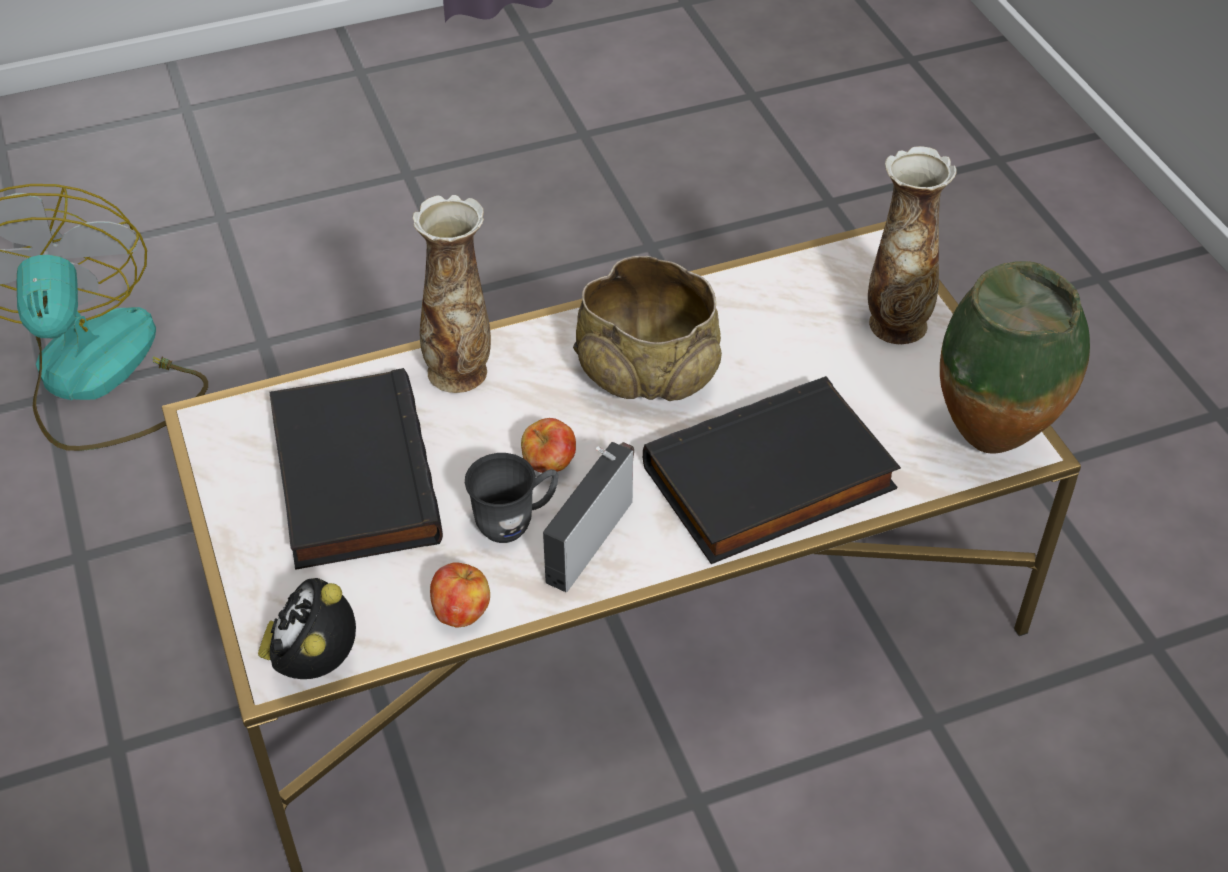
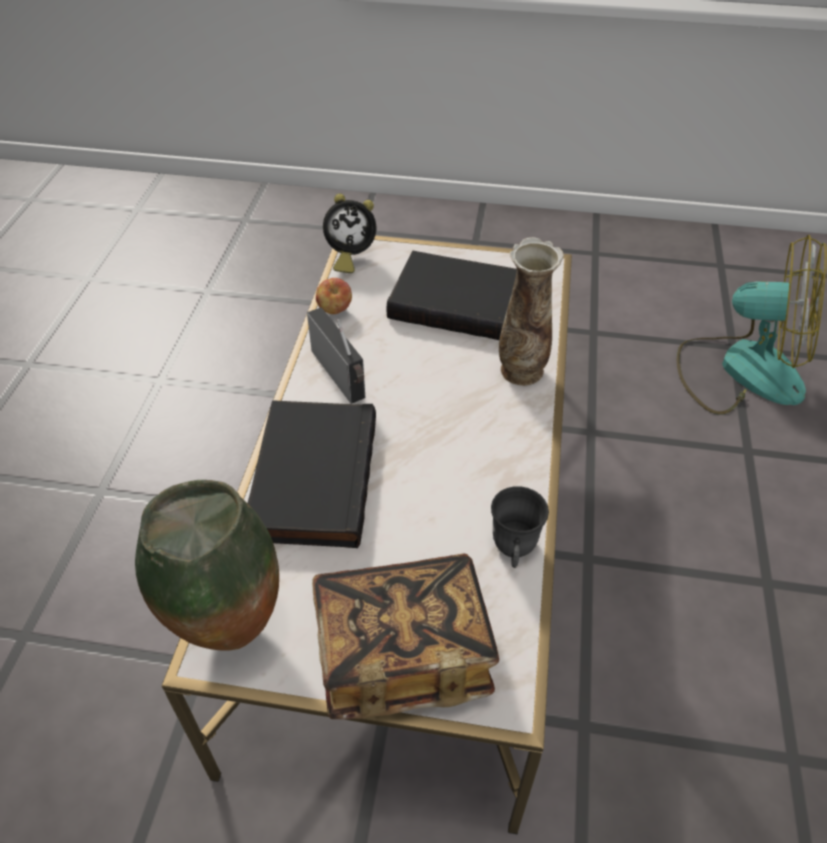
camera: 120 degrees right, 0 degrees up
alarm clock [258,578,356,679] -> alarm clock turned 135 degrees clockwise [323,193,376,273]
grey mug [465,453,558,543] -> grey mug moved to [491,486,549,568]
apple [521,418,576,473] -> none
beige bowl [573,256,722,401] -> none
vase [868,146,957,344] -> book [312,554,499,719]

